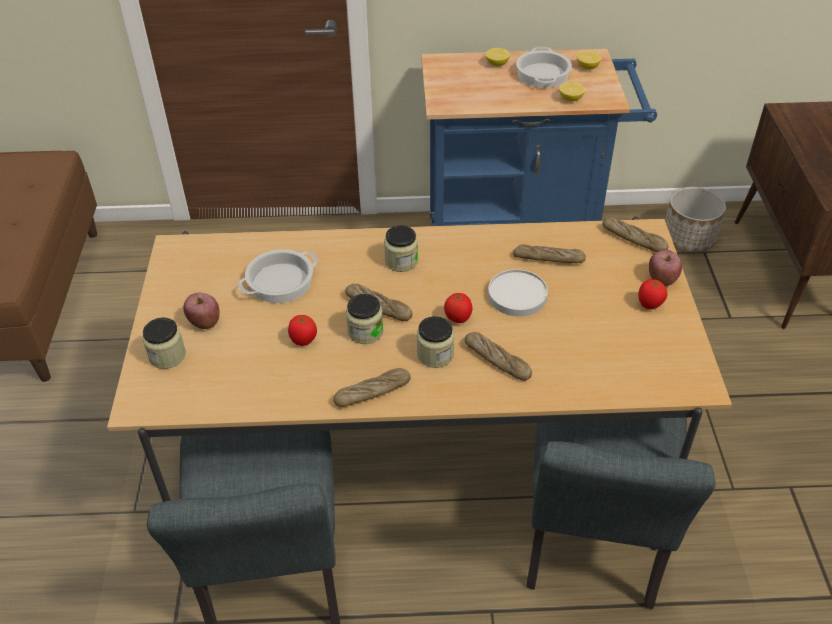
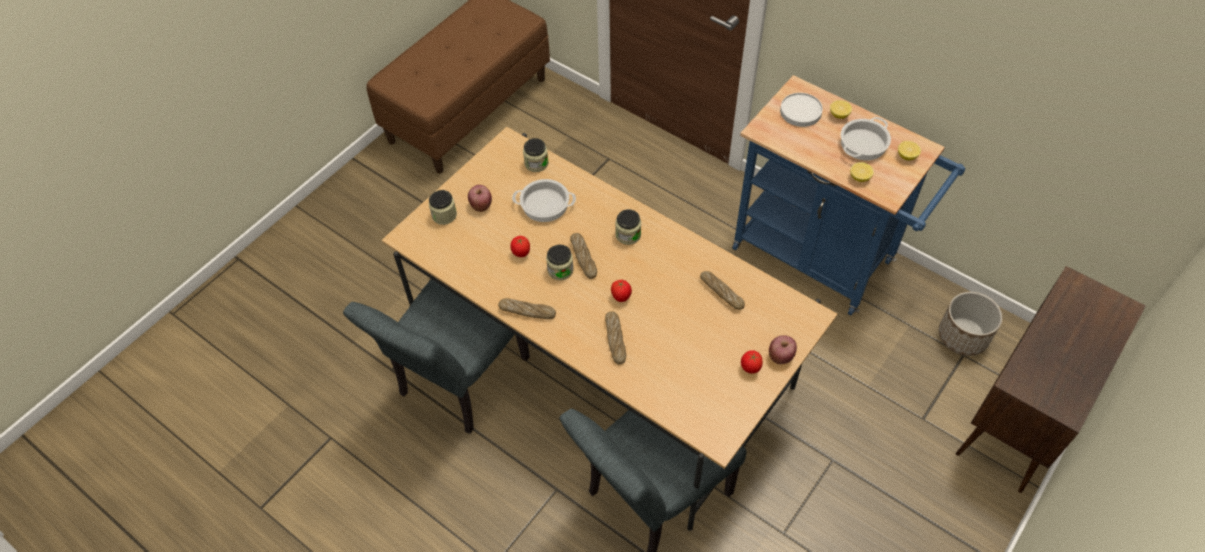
camera: 40 degrees right, 10 degrees up
jar [417,316,454,368] -> jar moved to [523,138,548,172]
white plate [488,269,548,317] -> white plate moved to [780,93,823,127]
bread [602,217,669,252] -> none

